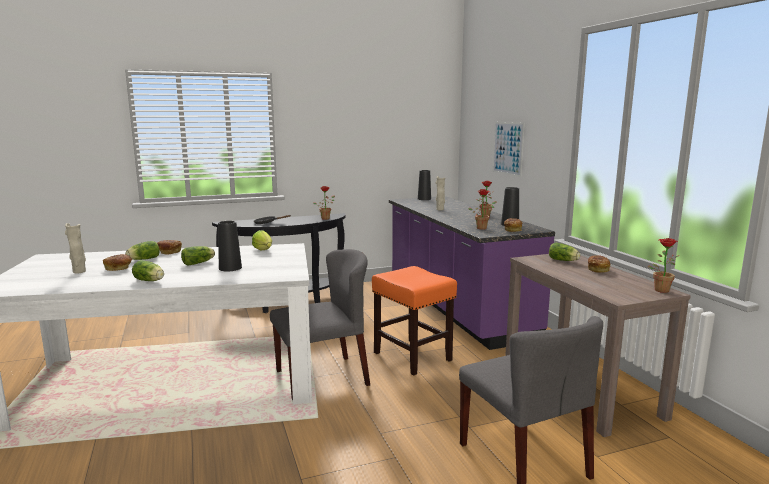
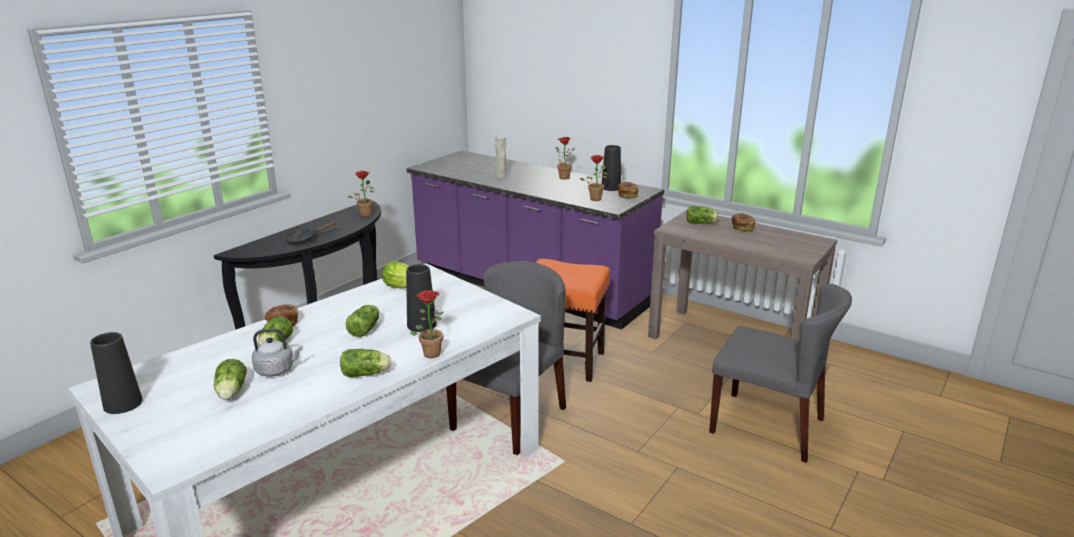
camera: 35 degrees left, 10 degrees up
beige vase [65,223,86,273] -> lettuce [214,359,247,400]
bread [103,254,132,271] -> grey kettle [252,329,303,377]
black vase [418,170,431,200] -> black vase moved to [90,332,143,414]
picture [493,122,525,177] -> none
potted plant [648,238,680,293] -> potted plant moved to [410,290,444,358]

